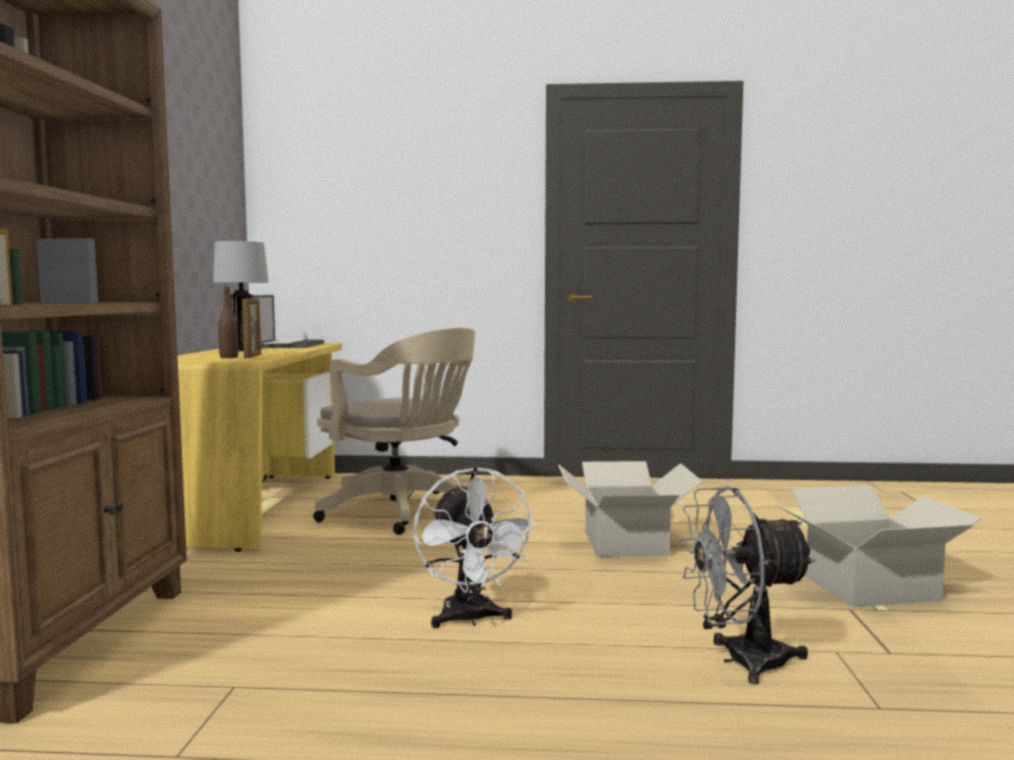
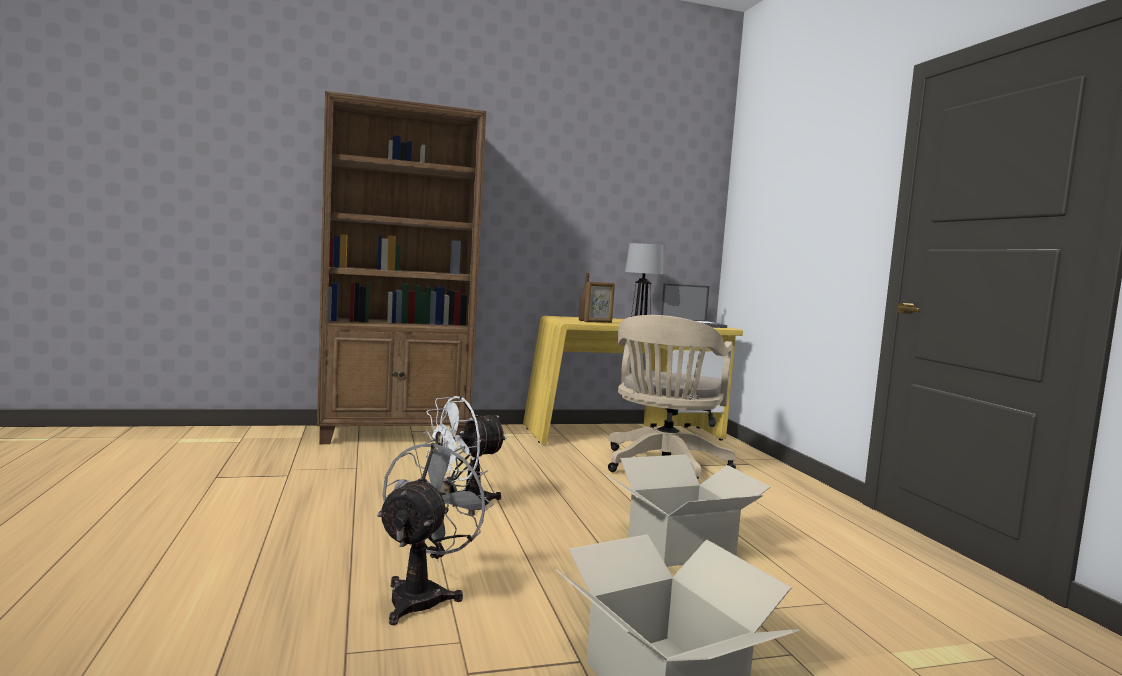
camera: 70 degrees right, 0 degrees up
grey fan [679,486,816,684] -> grey fan turned 45 degrees clockwise [377,439,494,625]

